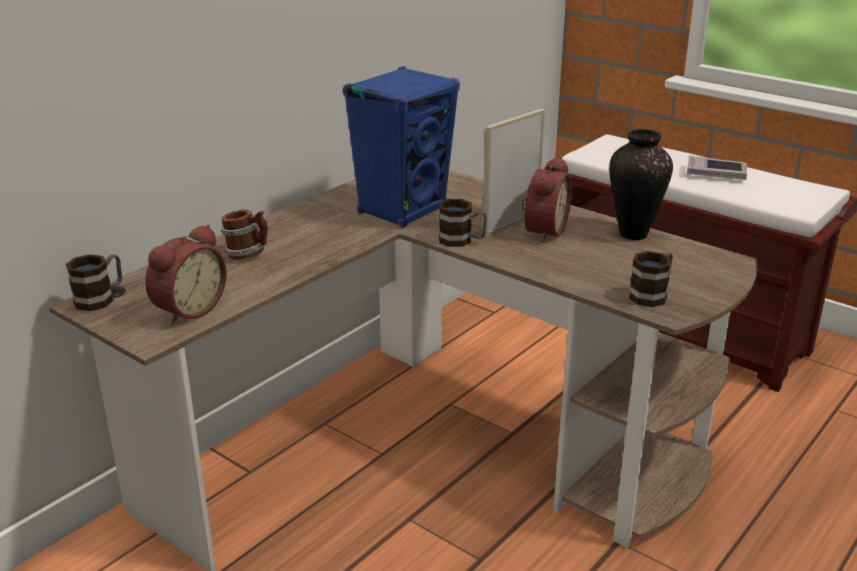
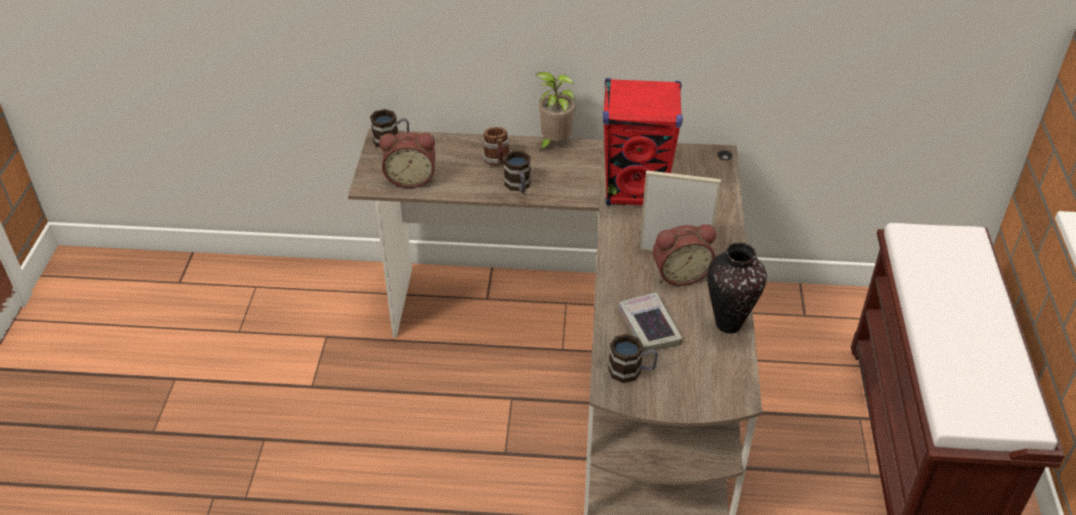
camera: 55 degrees right, 15 degrees up
blue speaker [343,66,460,228] -> red speaker [603,78,683,206]
mug [439,199,487,247] -> mug moved to [504,151,531,193]
book [687,155,747,180] -> book moved to [619,292,683,351]
none -> potted plant [536,72,575,152]

